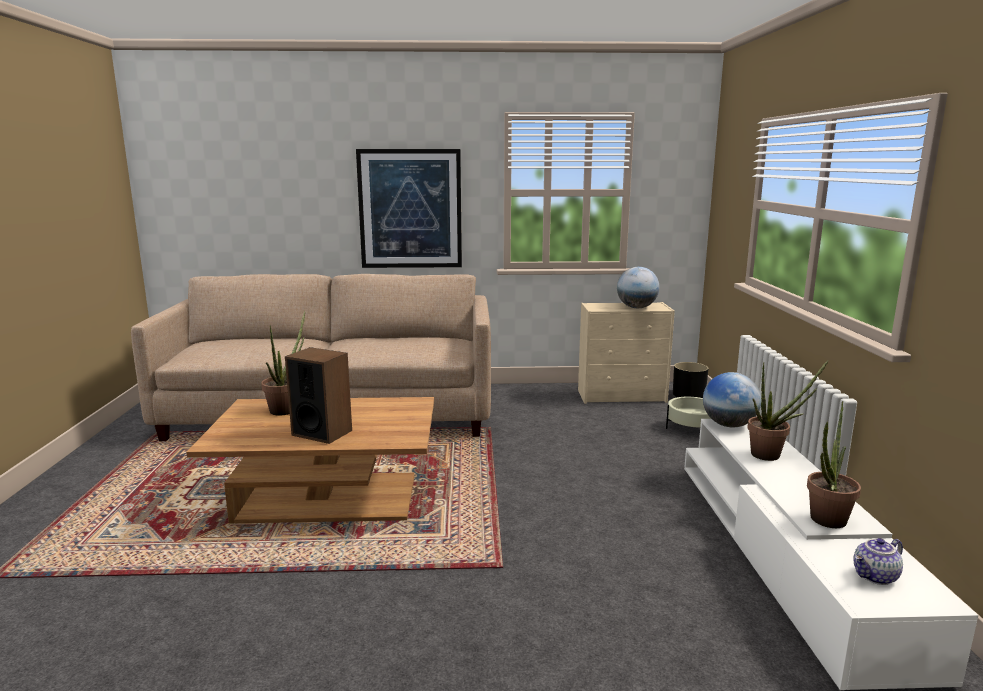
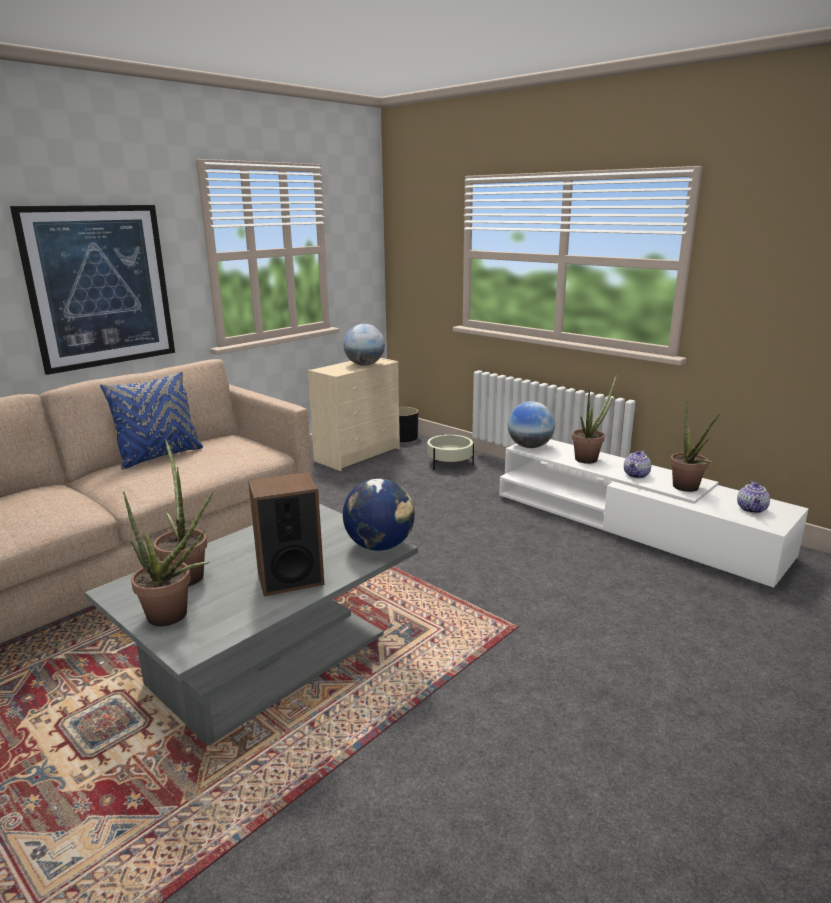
camera: 45 degrees left, 5 degrees up
brown coffee table [186,397,434,524] -> grey coffee table [85,504,418,746]
none -> blue pillow [100,372,203,470]
none -> potted plant [123,491,214,626]
none -> globe [343,478,415,551]
none -> teapot [624,451,651,479]

